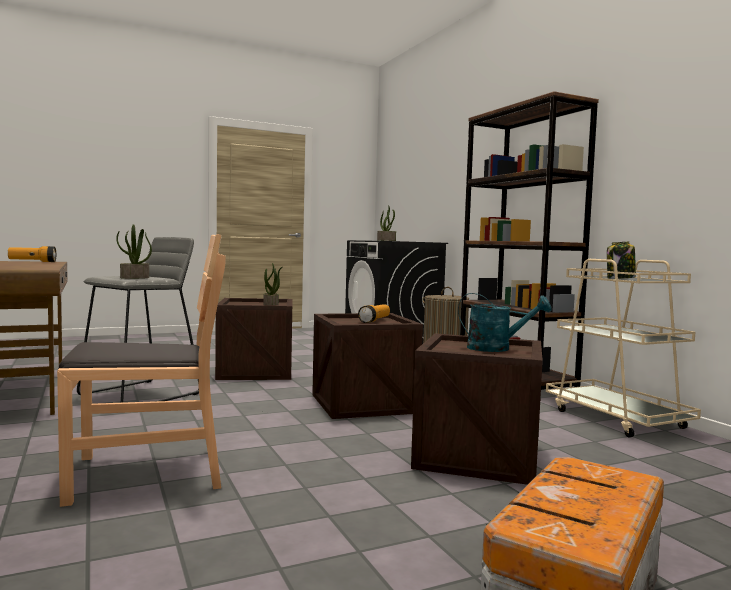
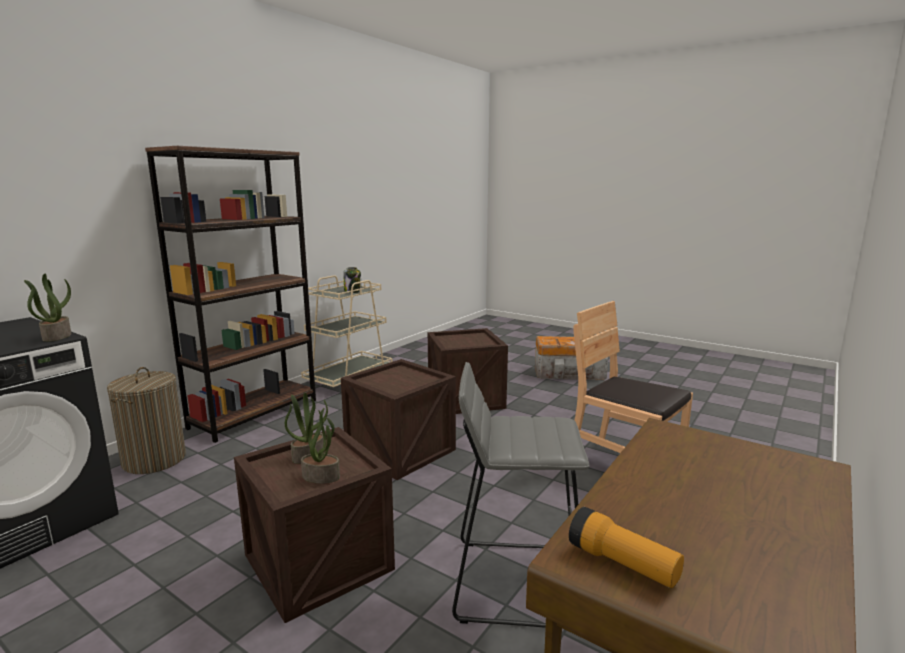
camera: 120 degrees left, 10 degrees up
potted plant [116,224,152,279] -> potted plant moved to [301,408,340,484]
flashlight [358,304,390,323] -> none
turquoise watering can [458,293,552,352] -> none

